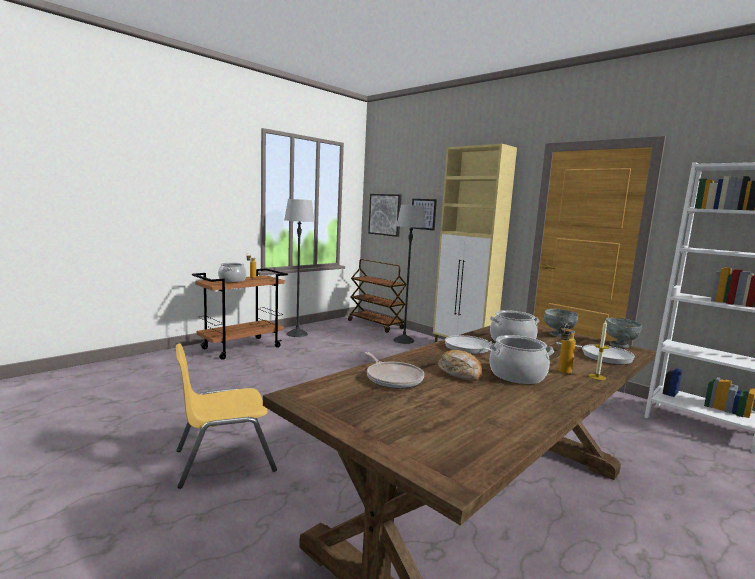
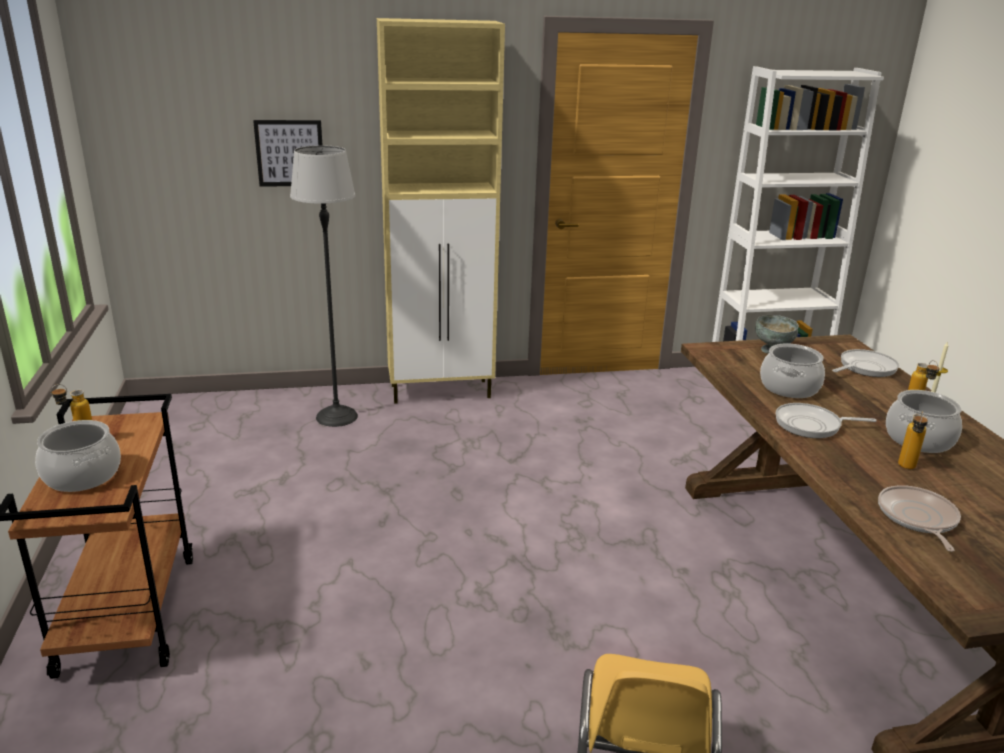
camera: 55 degrees left, 15 degrees up
floor lamp [284,199,315,337] -> none
brown cart [348,259,407,333] -> none
frying pan [365,352,424,389] -> frying pan turned 90 degrees counterclockwise [878,485,961,552]
picture [368,194,402,237] -> none
bread [438,350,482,381] -> bottle [898,411,928,469]
grey bowl [606,317,642,348] -> none

